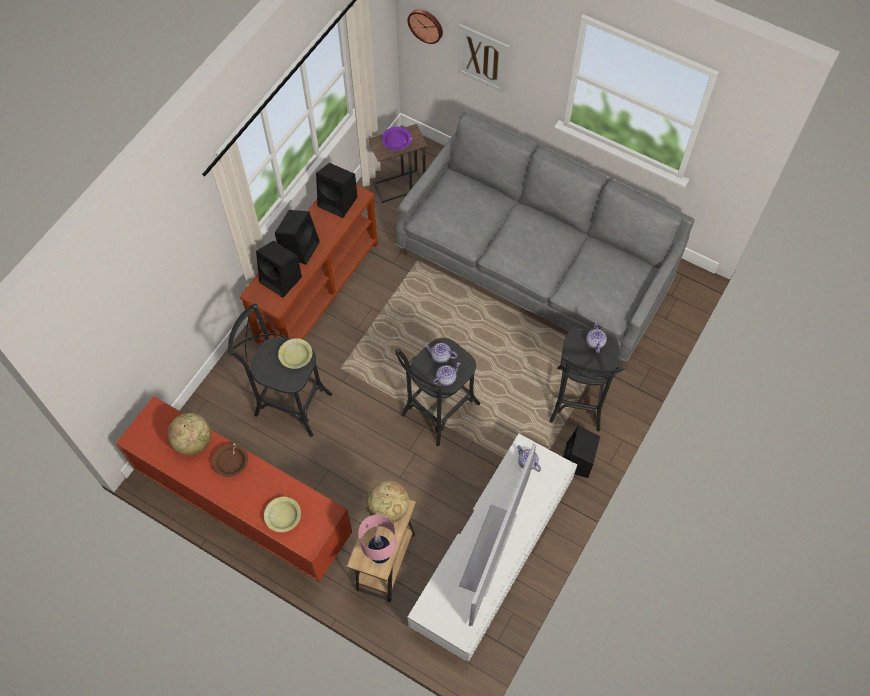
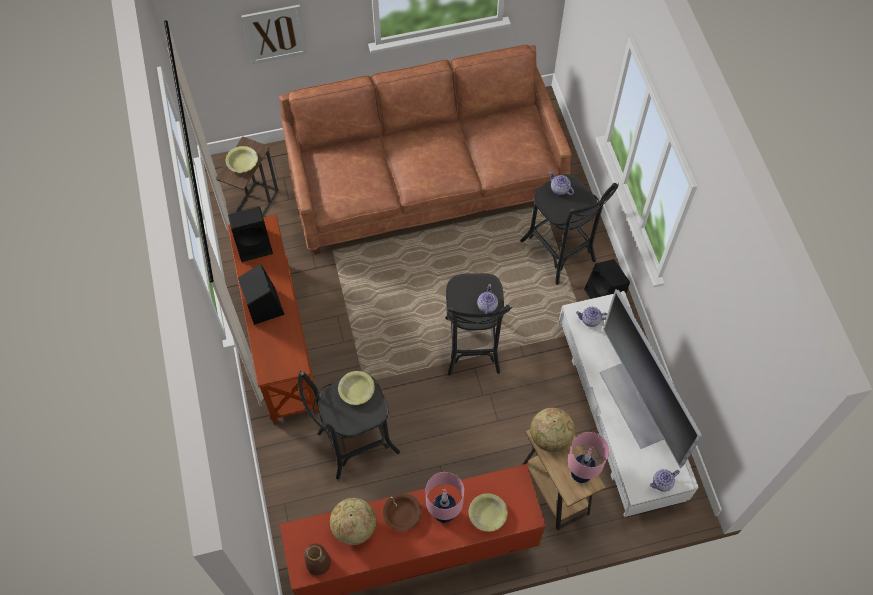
camera: 45 degrees left, 0 degrees up
black speaker [256,240,302,298] -> none
purple bowl [382,127,412,150] -> yellow bowl [226,146,258,173]
grey sofa [396,112,695,364] -> brown sofa [279,44,572,254]
wall clock [407,9,443,44] -> none
teapot [425,343,457,363] -> teapot moved to [650,469,680,492]
none -> brown vase [304,544,331,575]
none -> pink table lamp [426,472,464,523]

